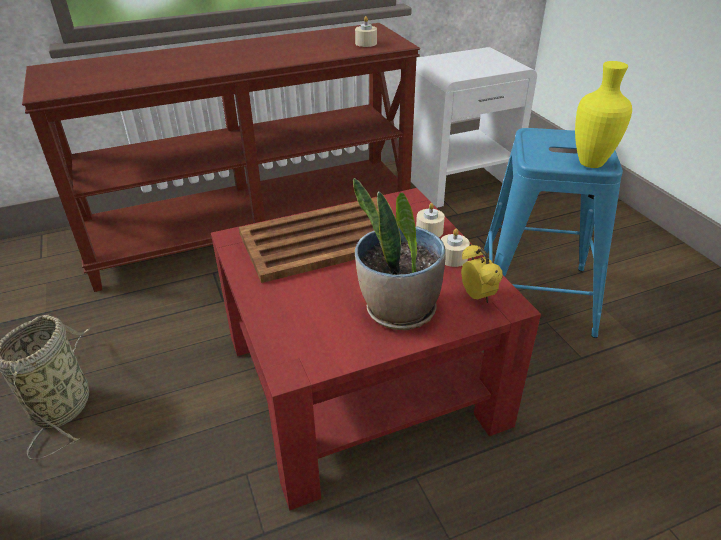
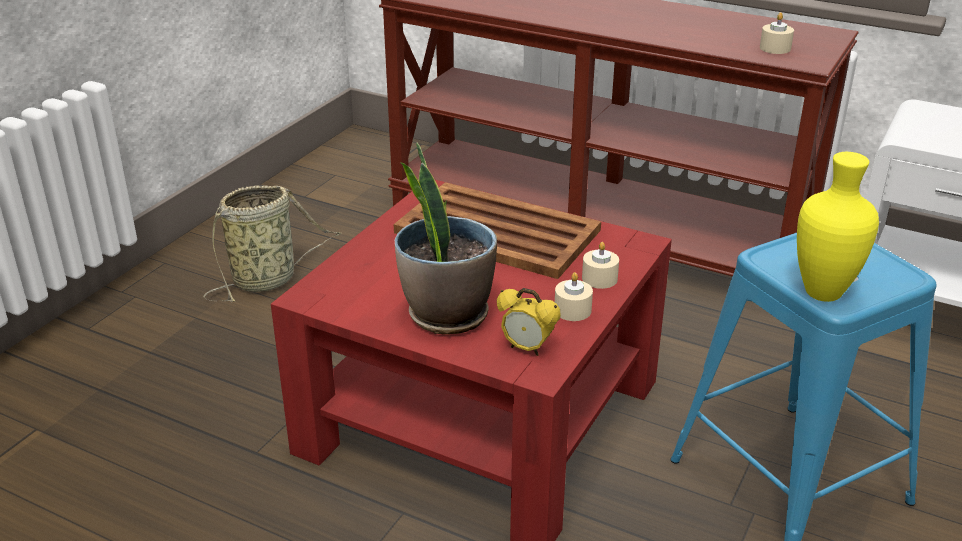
camera: 50 degrees right, 5 degrees down
alarm clock [461,244,503,303] -> alarm clock turned 90 degrees clockwise [497,288,561,356]

